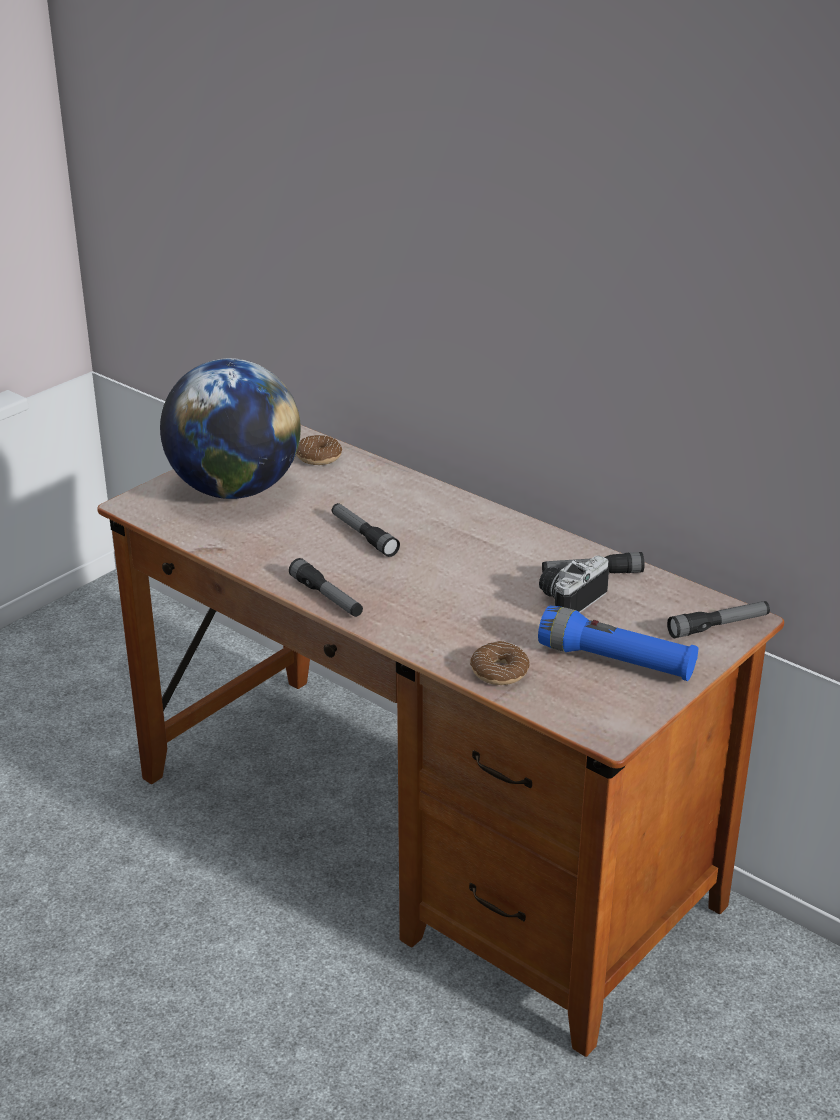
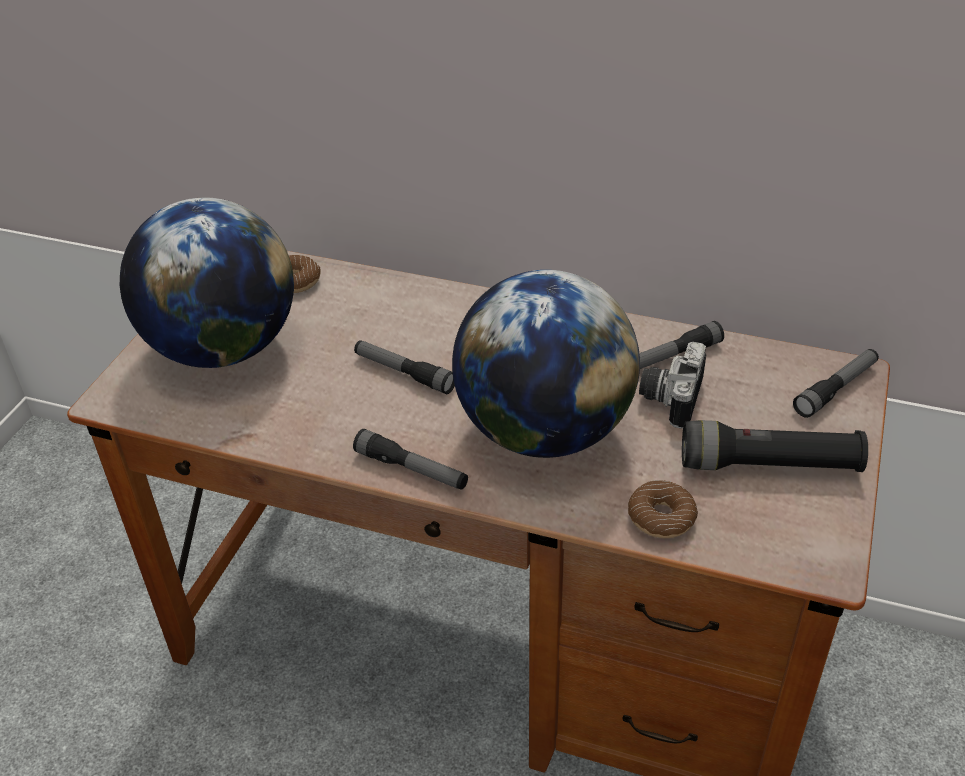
camera: 20 degrees left, 10 degrees up
blue flashlight [538,605,699,681] -> black flashlight [682,420,868,472]
none -> globe [452,270,640,458]

